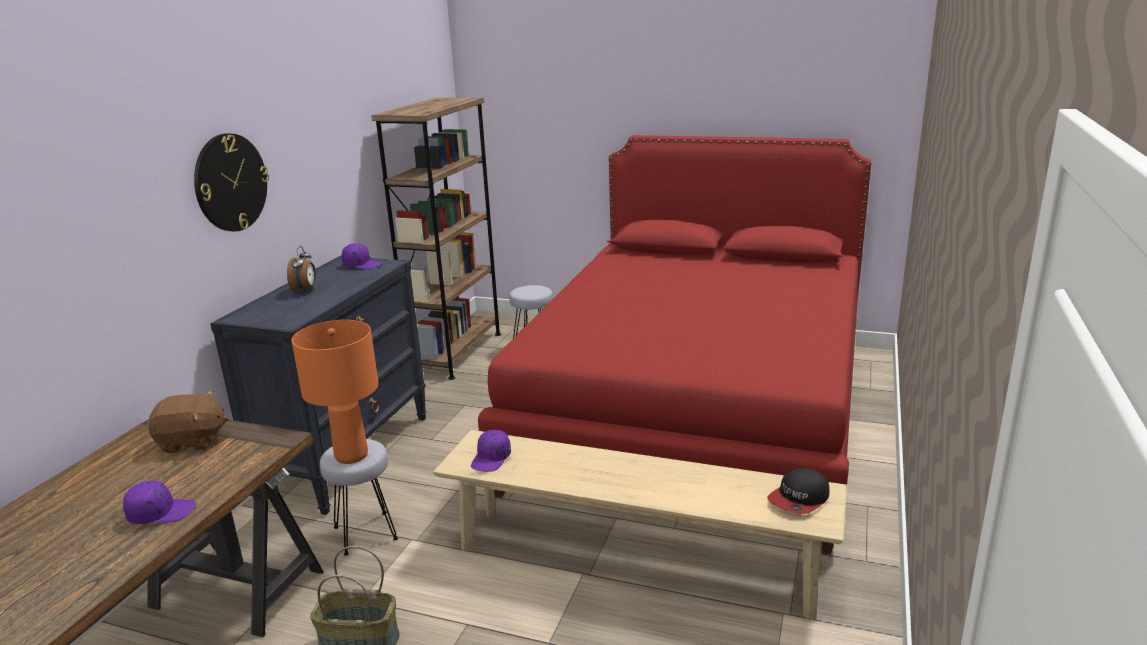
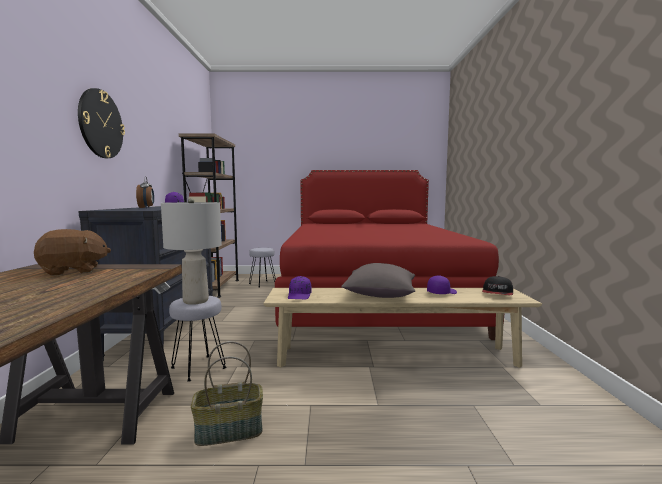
camera: 20 degrees left, 15 degrees down
purple cap [123,481,196,524] -> purple cap moved to [427,275,457,294]
orange table lamp [291,320,379,464] -> grey table lamp [161,198,222,305]
none -> grey pillow [341,263,415,298]

